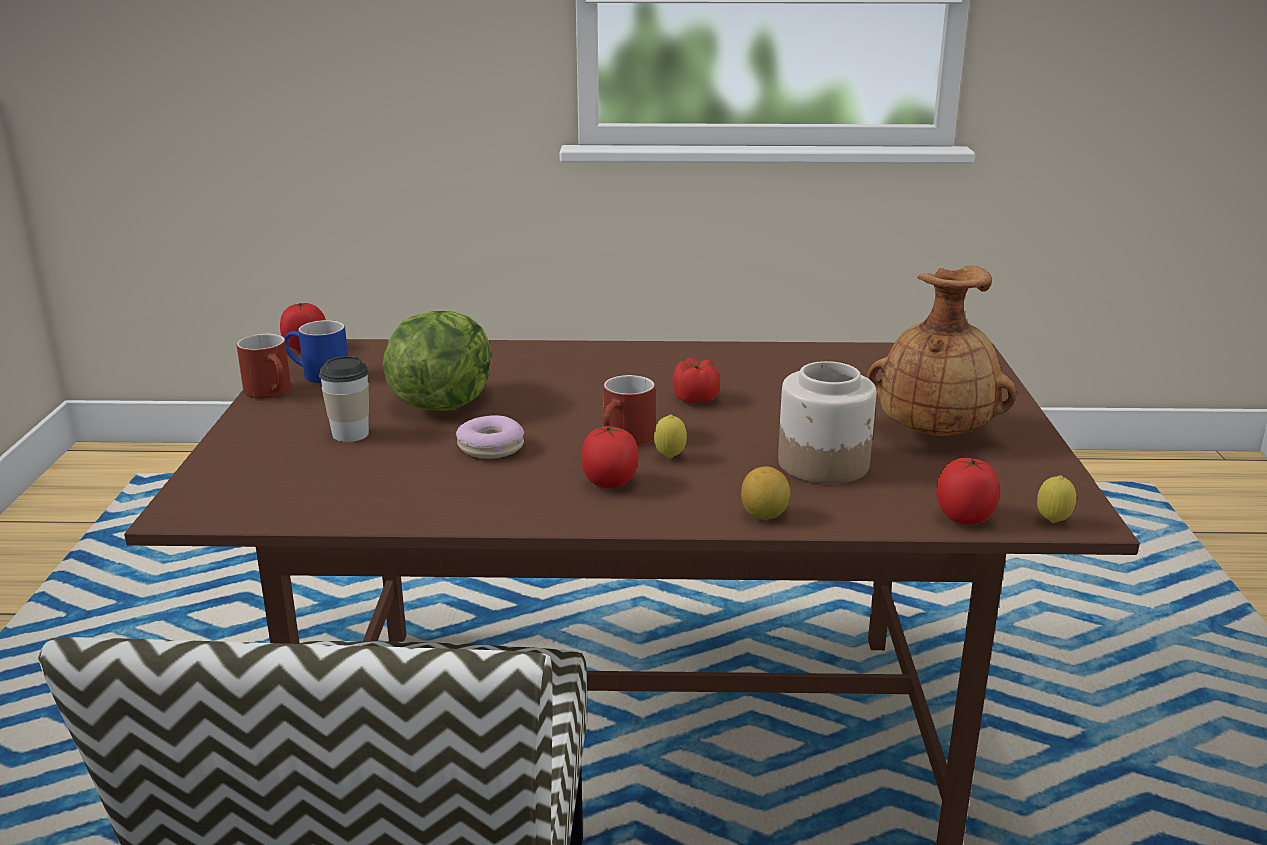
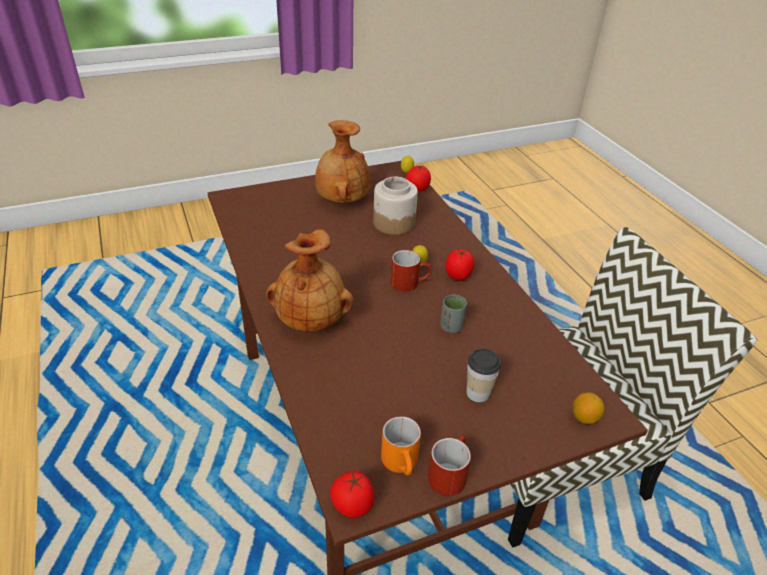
camera: 115 degrees left, 15 degrees up
blue mug [284,320,348,383] -> orange mug [381,416,421,475]
lettuce [383,311,491,411] -> none
donut [456,415,524,459] -> grey cup [440,294,467,333]
tomato [672,358,720,404] -> none
lemon [741,466,790,520] -> lemon moved to [572,392,604,424]
none -> brown vase [266,229,354,332]

